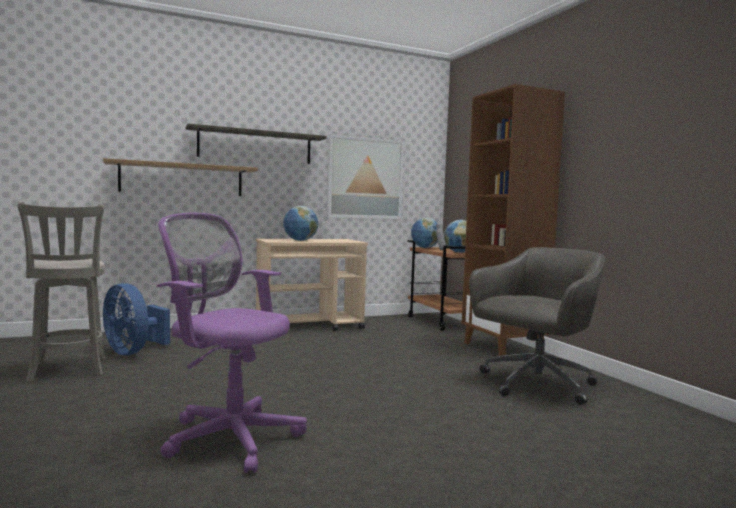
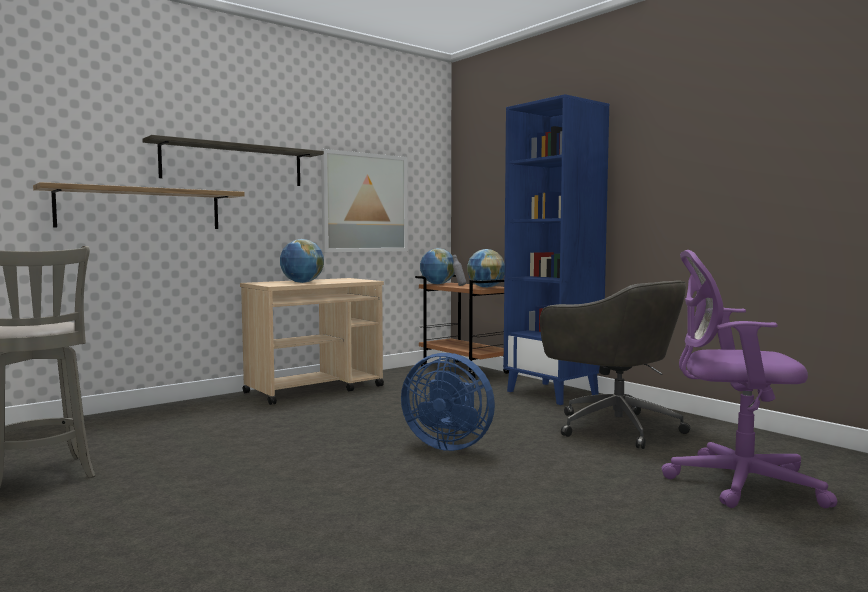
camera: 15 degrees left, 0 degrees up
blue fan [103,283,170,355] -> blue fan moved to [401,353,495,451]
purple office chair [157,213,307,473] -> purple office chair moved to [662,250,837,508]
brown bookcase [462,84,565,356] -> blue bookcase [503,94,609,405]
grey office chair [469,247,605,405] -> grey office chair turned 105 degrees clockwise [540,280,690,449]

